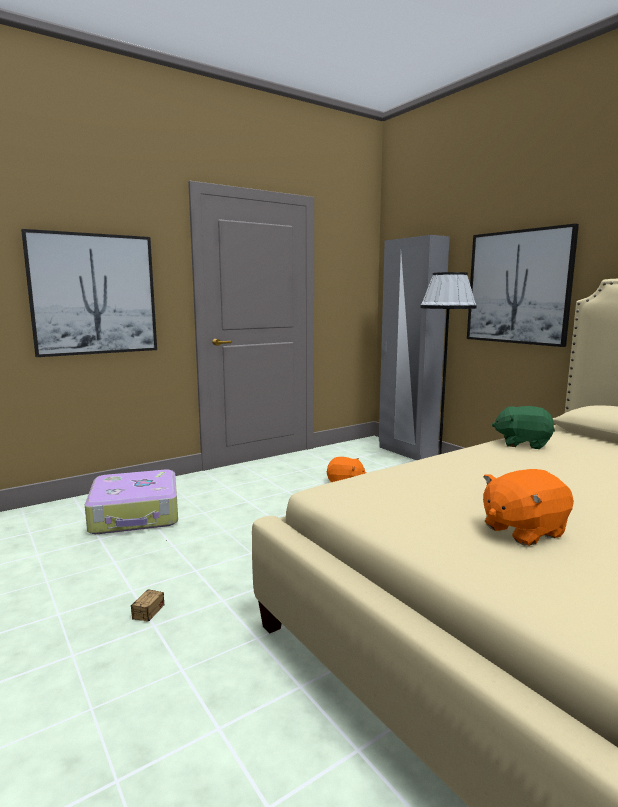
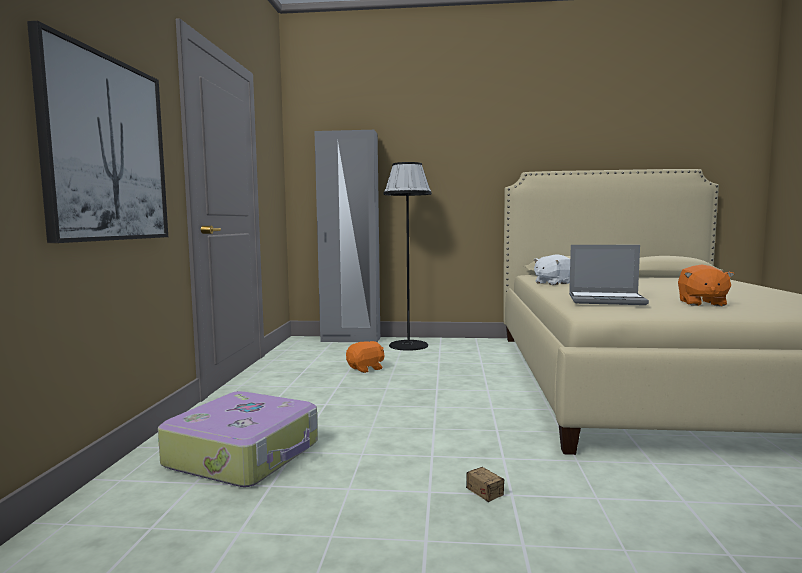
camera: 50 degrees left, 5 degrees down
picture [467,223,579,347] -> none
green plush toy [492,406,555,449] -> white plush toy [534,255,570,285]
none -> laptop [569,245,649,305]

